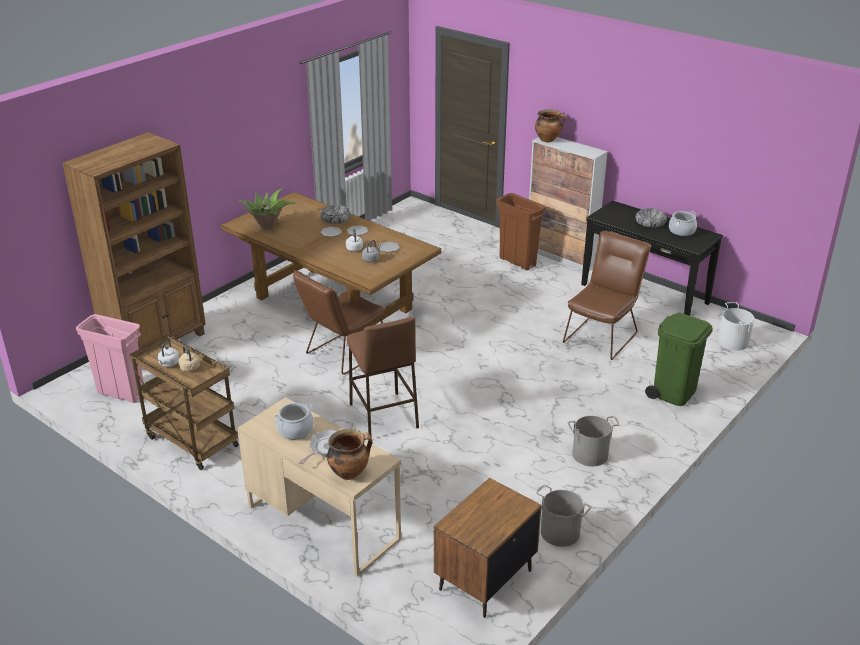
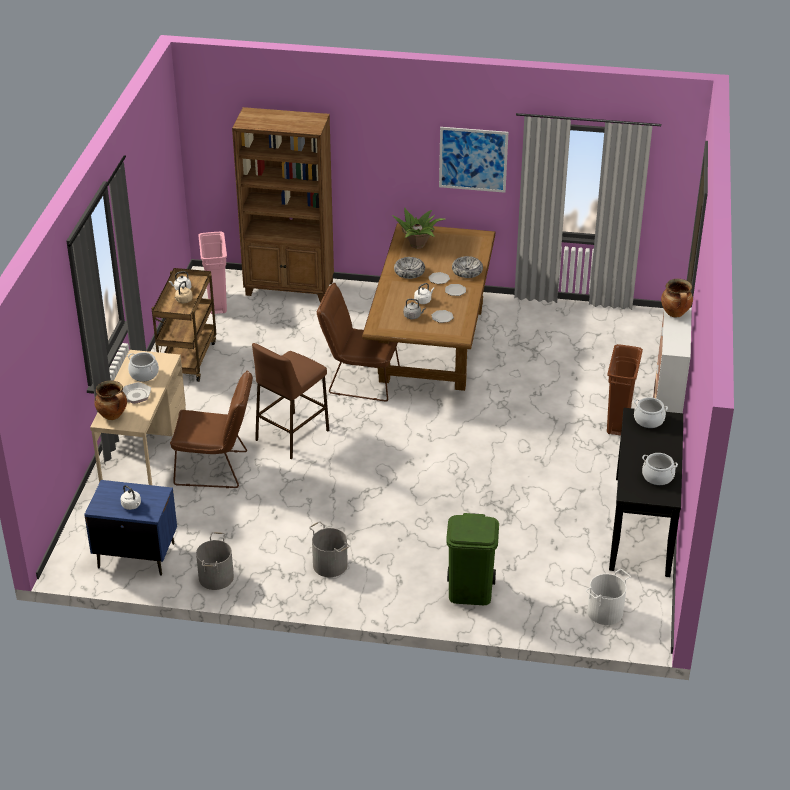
camera: 60 degrees right, 5 degrees up
brown nightstand [434,478,542,618] -> blue nightstand [84,480,177,576]
brown chair [563,230,651,360] -> brown chair moved to [170,371,253,488]
bowl [636,208,667,228] -> bowl moved to [394,257,425,279]
none -> white kettle [121,485,141,510]
none -> picture [439,127,508,193]
none -> cooking pot [634,397,668,428]

